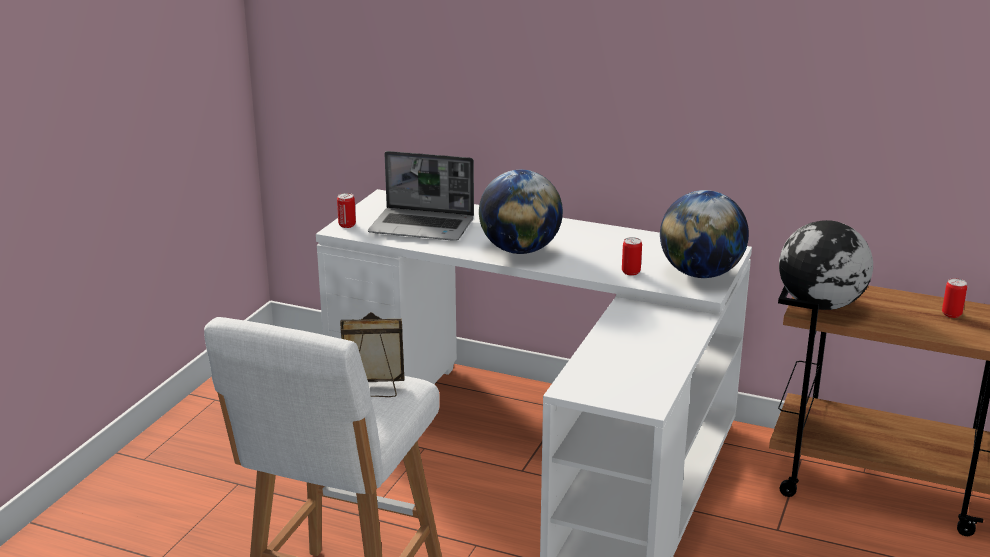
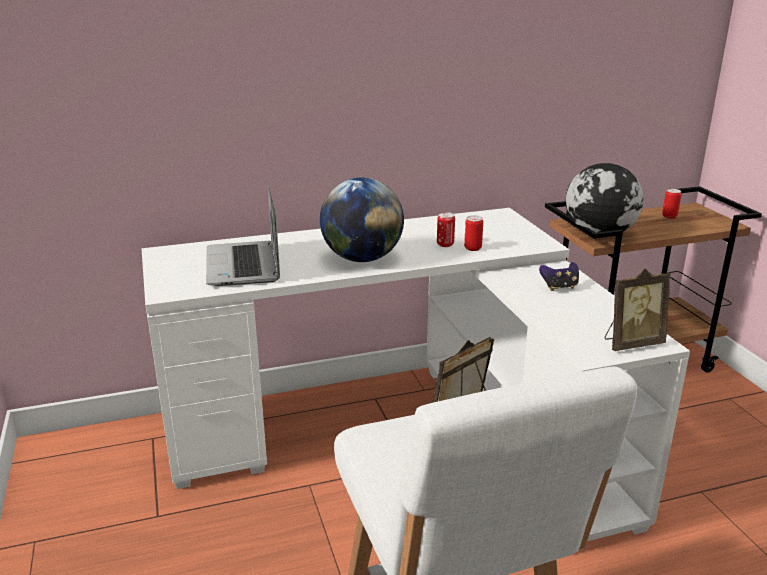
camera: 40 degrees left, 0 degrees up
can [337,193,356,228] -> can moved to [437,212,455,247]
laptop [368,151,474,241] -> laptop turned 105 degrees clockwise [206,183,280,286]
globe [660,190,749,278] -> none
none -> game controller [539,262,579,291]
none -> picture frame [605,268,671,351]

